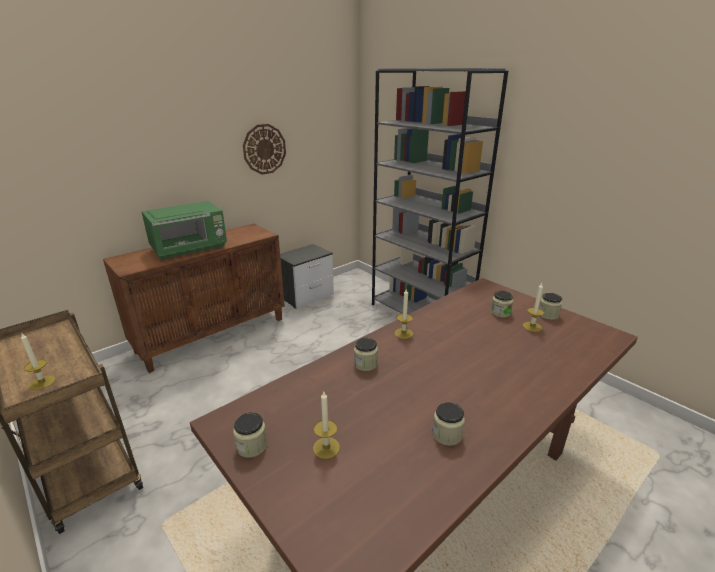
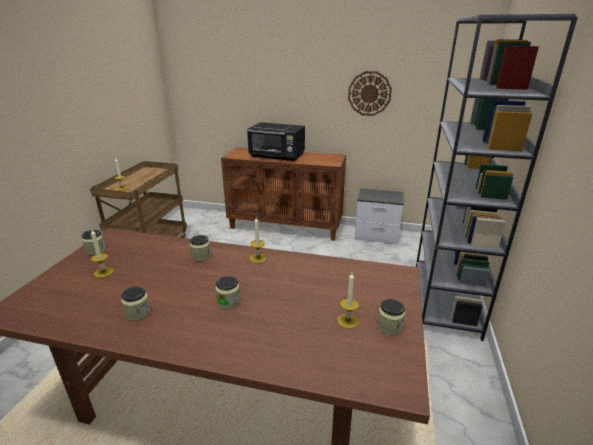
camera: 55 degrees right, 0 degrees up
green microwave [141,201,227,260] -> black microwave [247,122,305,162]
jar [491,291,513,318] -> jar moved to [215,276,240,309]

